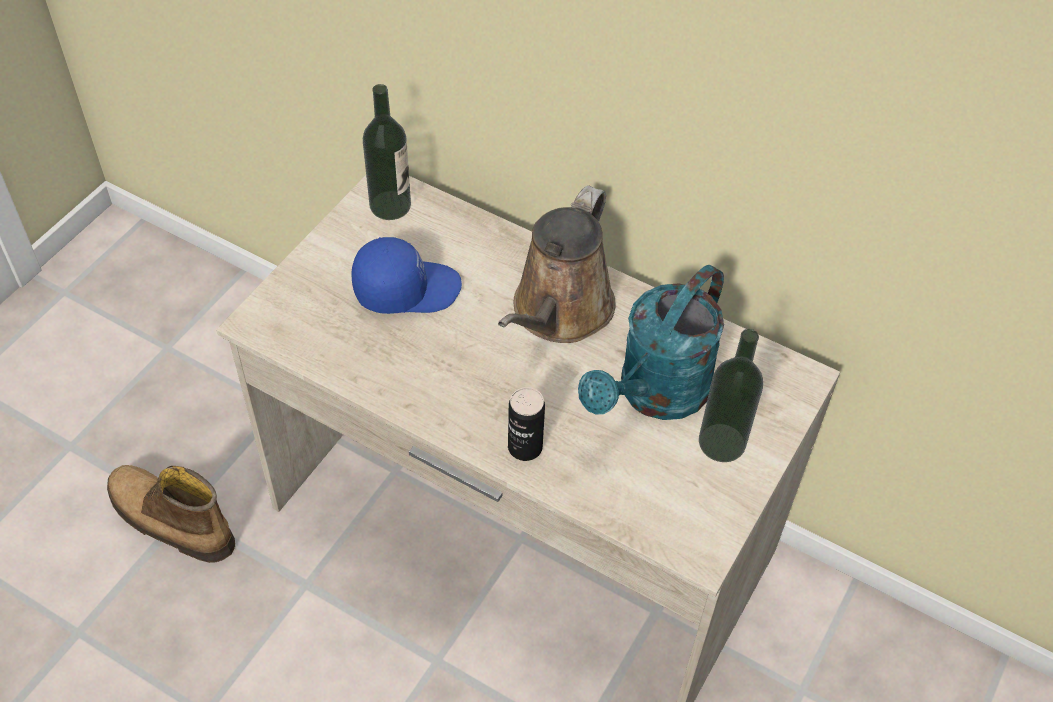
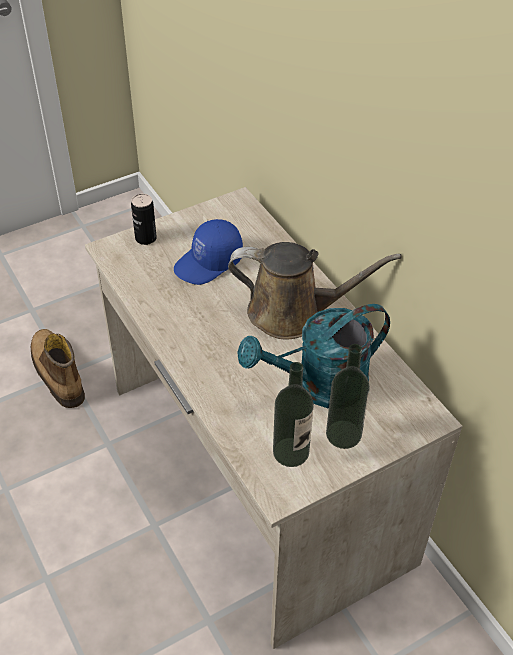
camera: 30 degrees right, 5 degrees down
blue cap [351,237,462,314] -> blue cap turned 120 degrees clockwise [174,219,243,285]
bottle [363,84,411,220] -> bottle moved to [273,362,314,467]
brown watering can [498,186,615,343] -> brown watering can turned 135 degrees counterclockwise [228,242,402,339]
can [508,387,545,461] -> can moved to [131,194,157,245]

